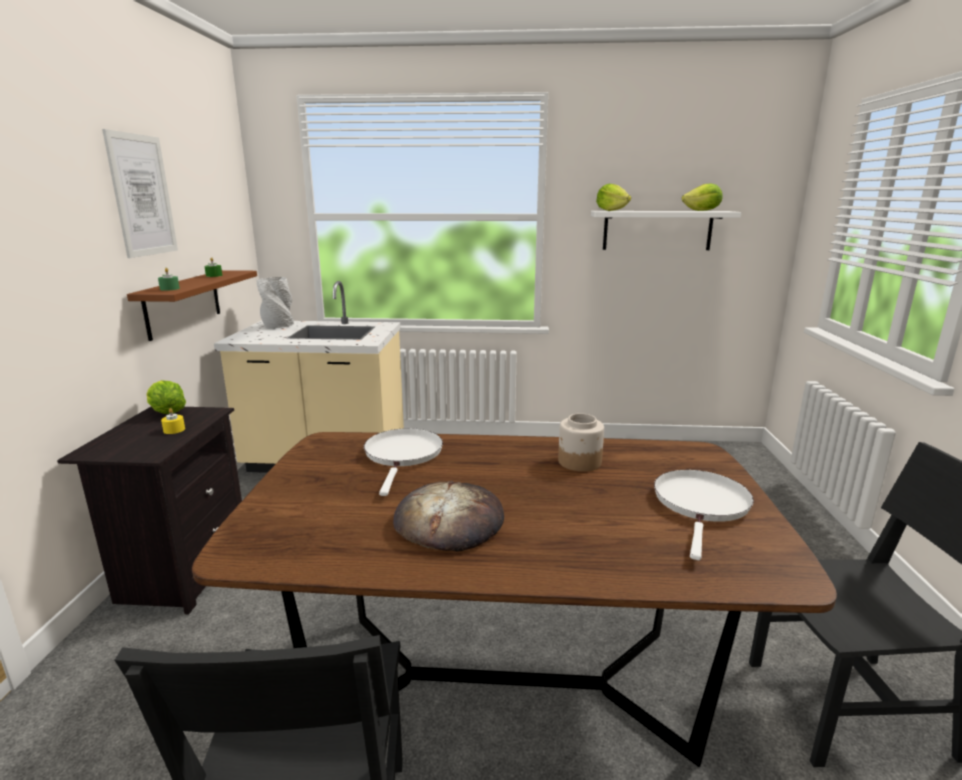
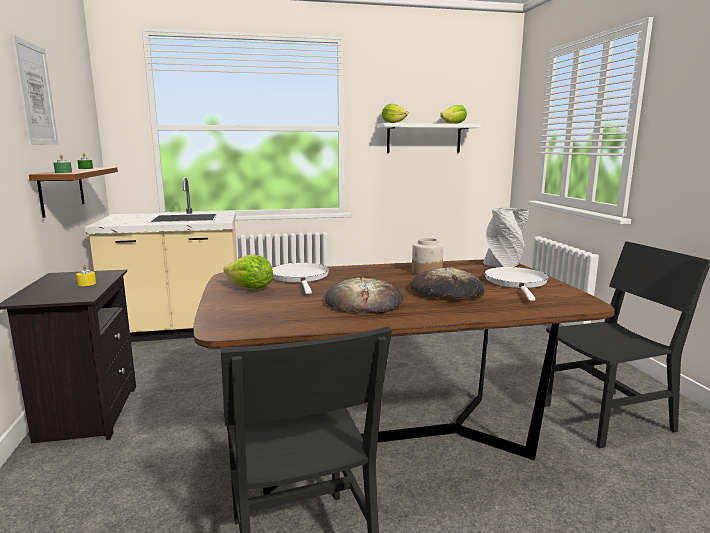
camera: 15 degrees left, 5 degrees down
lettuce [146,380,186,414] -> lettuce moved to [224,255,273,289]
grey vase [257,277,294,329] -> grey vase moved to [483,207,529,267]
none -> bread [411,267,485,298]

